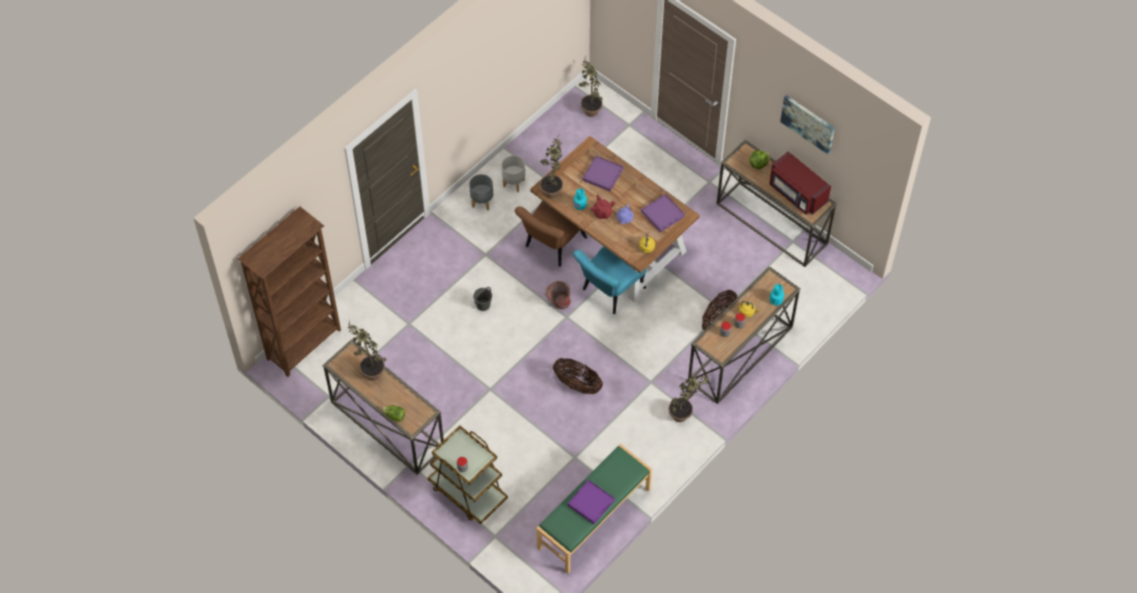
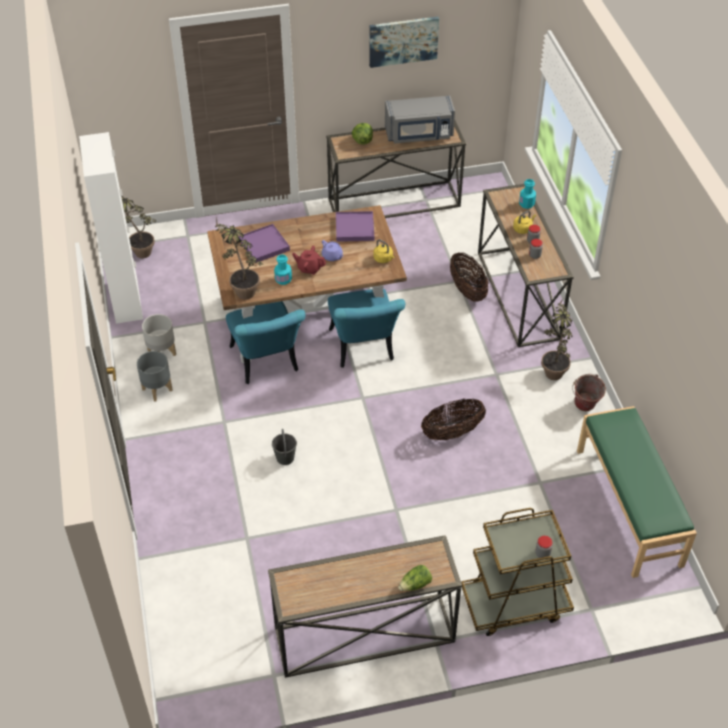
camera: 55 degrees left, 10 degrees down
brown bookcase [238,207,341,377] -> none
potted plant [348,322,387,381] -> none
brown chair [515,201,587,267] -> turquoise chair [226,301,306,384]
bucket [545,281,571,309] -> bucket moved to [572,374,606,411]
purple tray [568,480,615,524] -> none
red microwave [770,151,831,215] -> grey microwave [385,96,455,143]
none -> white cabinet [79,132,143,324]

